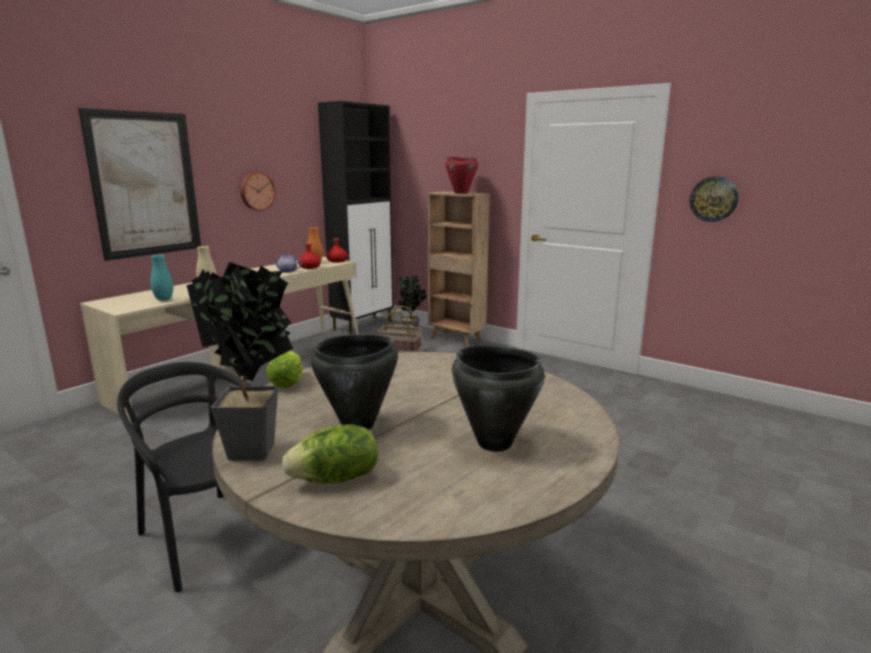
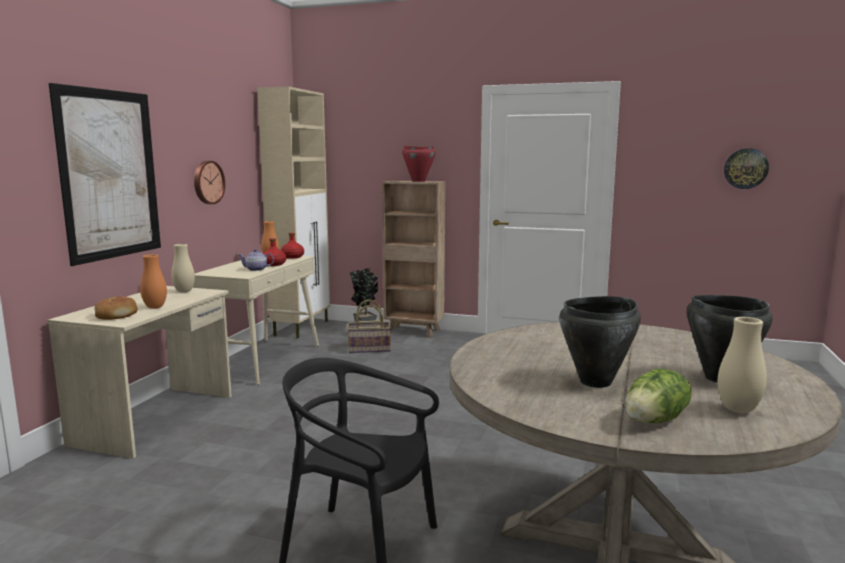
camera: 20 degrees left, 5 degrees down
turquoise vase [150,255,173,301] -> orange vase [140,254,167,309]
potted plant [187,262,293,461] -> none
lettuce [266,351,303,388] -> none
black cabinet [318,101,394,335] -> beige cabinet [257,87,330,338]
wall clock [690,177,739,222] -> wall clock moved to [724,148,769,189]
none -> bread [95,296,138,320]
none -> beige vase [718,317,767,413]

